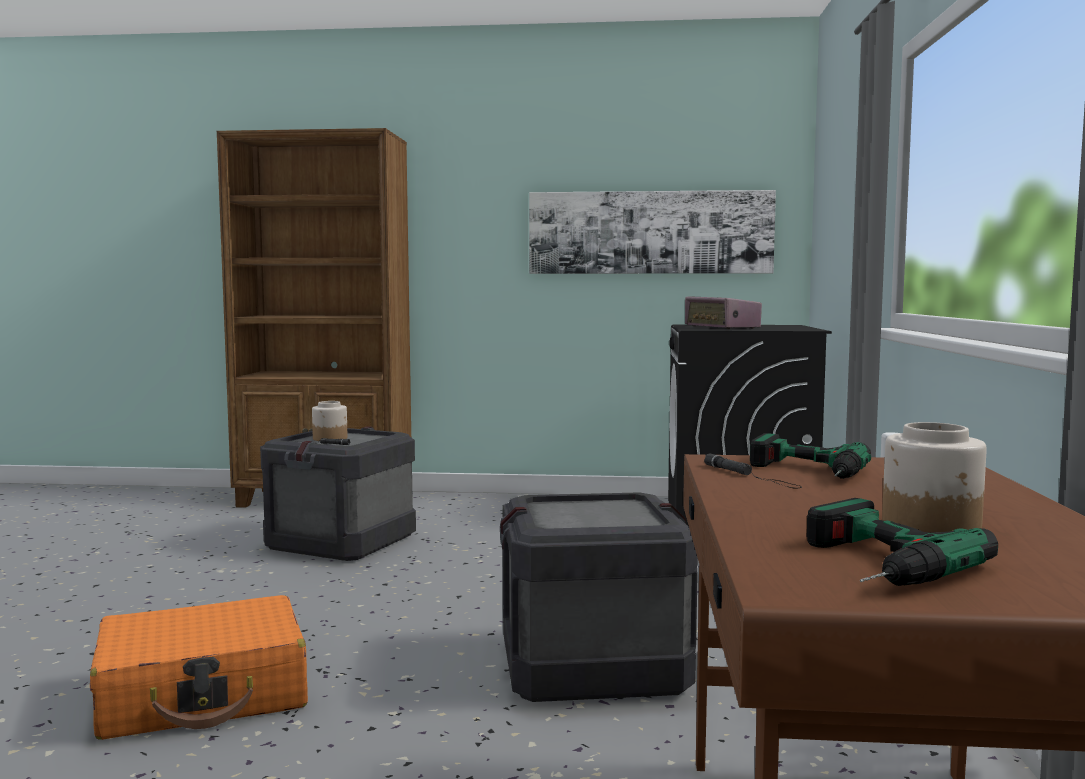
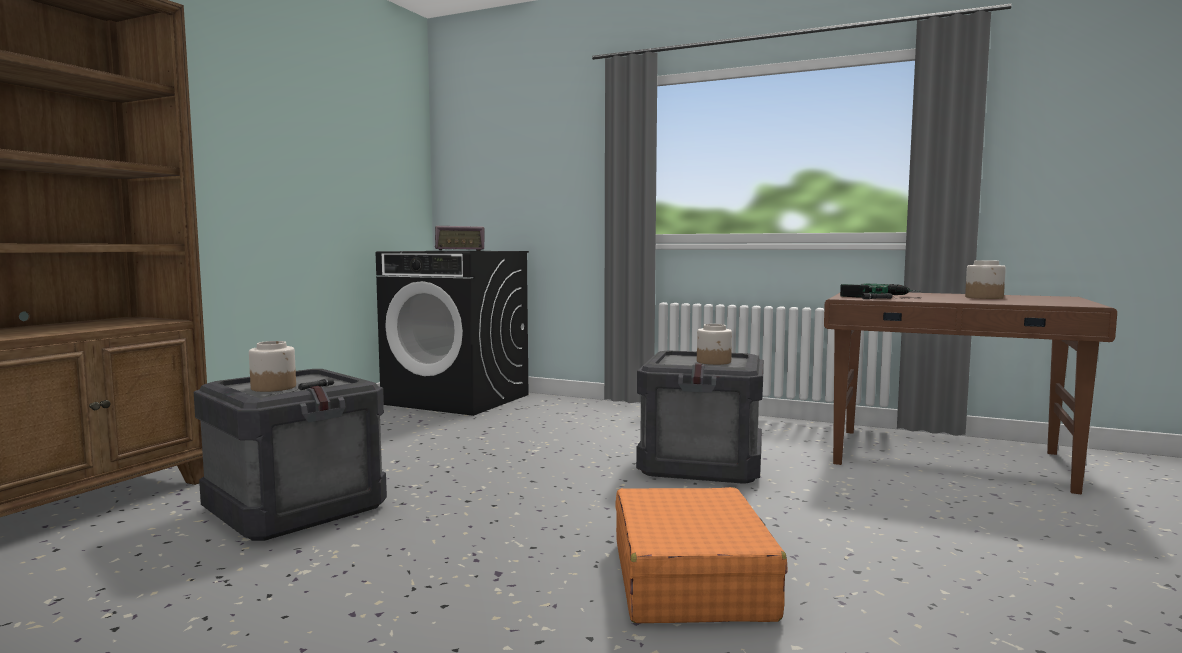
camera: 70 degrees left, 0 degrees up
picture [529,190,776,274] -> none
power drill [806,498,998,586] -> none
none -> jar [697,324,732,365]

